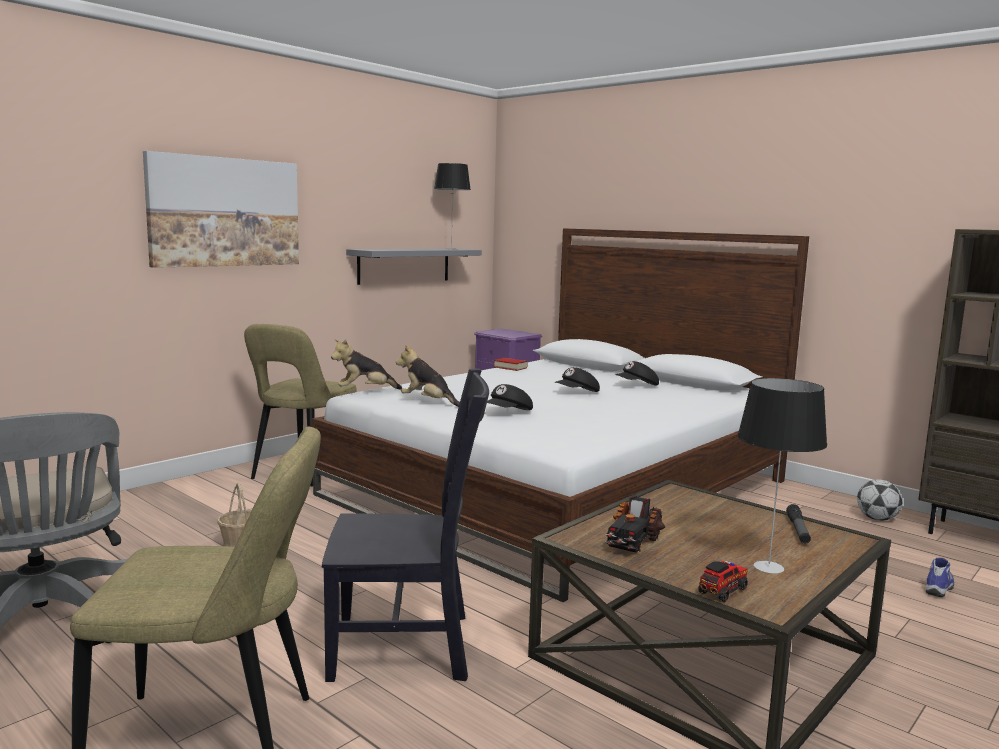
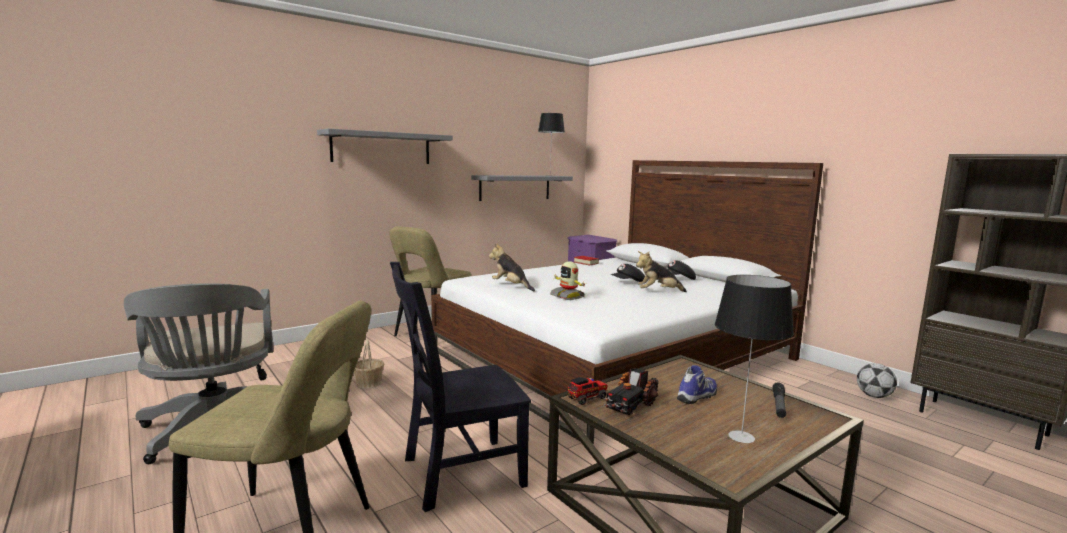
camera: 10 degrees right, 0 degrees up
picture [143,151,299,268] -> grey shelf [317,129,453,164]
black chair [322,369,489,682] -> black chair turned 150 degrees clockwise [390,262,531,512]
plush toy [331,339,402,390] -> plush toy moved to [636,251,687,292]
black cap [487,384,533,410] -> toy robot [550,261,585,300]
toy truck [698,561,748,602] -> toy truck moved to [567,377,608,405]
shoe [926,558,954,597] -> shoe moved to [677,365,717,404]

